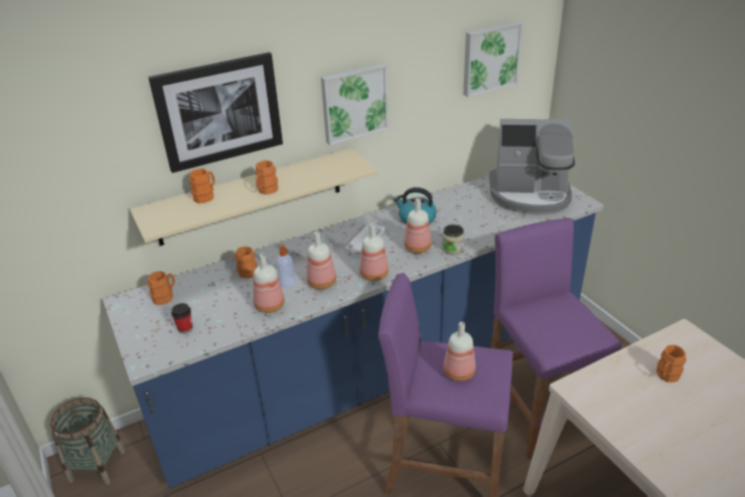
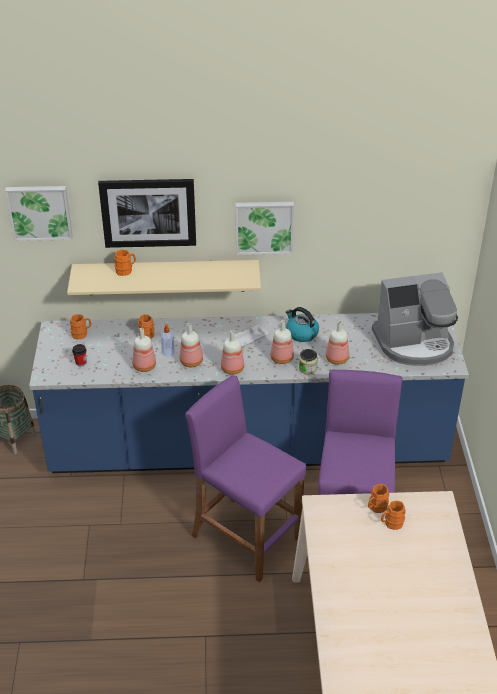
camera: 25 degrees right, 5 degrees up
orange mug [255,160,278,195] -> orange mug moved to [368,484,389,513]
bottle [443,322,476,381] -> bottle moved to [326,321,349,365]
picture [463,21,523,97] -> picture moved to [5,186,73,241]
coffee machine [489,119,575,215] -> coffee machine turned 45 degrees counterclockwise [372,272,458,366]

